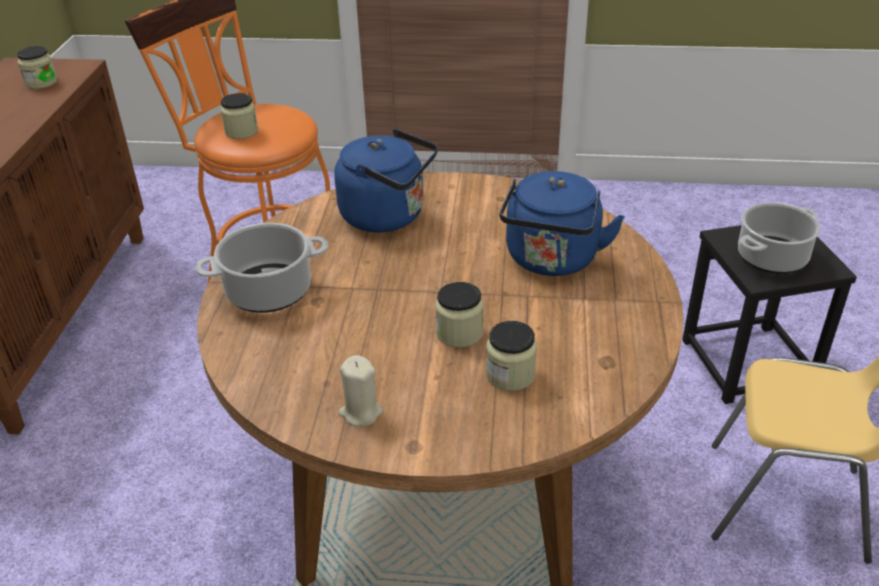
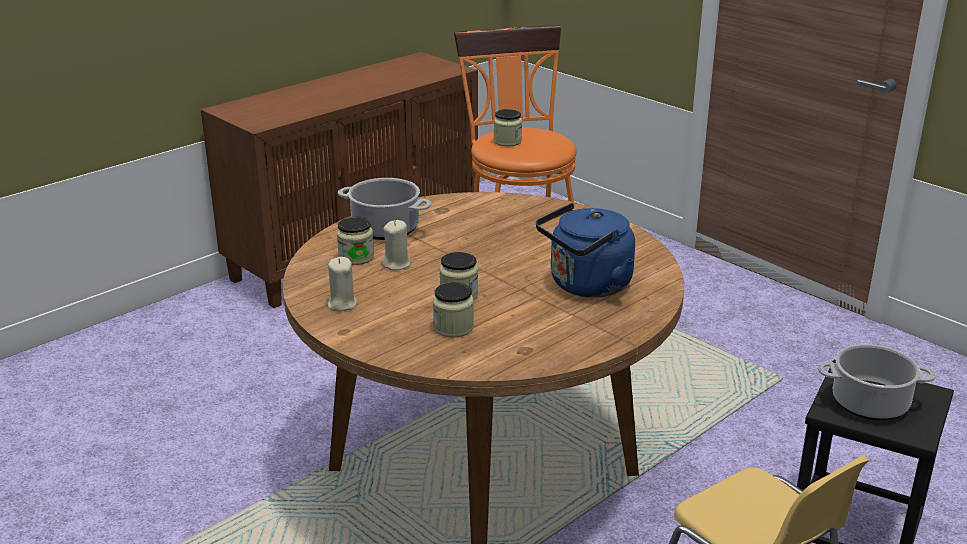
camera: 40 degrees right, 10 degrees down
jar [17,46,57,89] -> jar moved to [337,217,374,265]
blue kettle [334,129,438,232] -> none
none -> beige candle [382,220,411,270]

